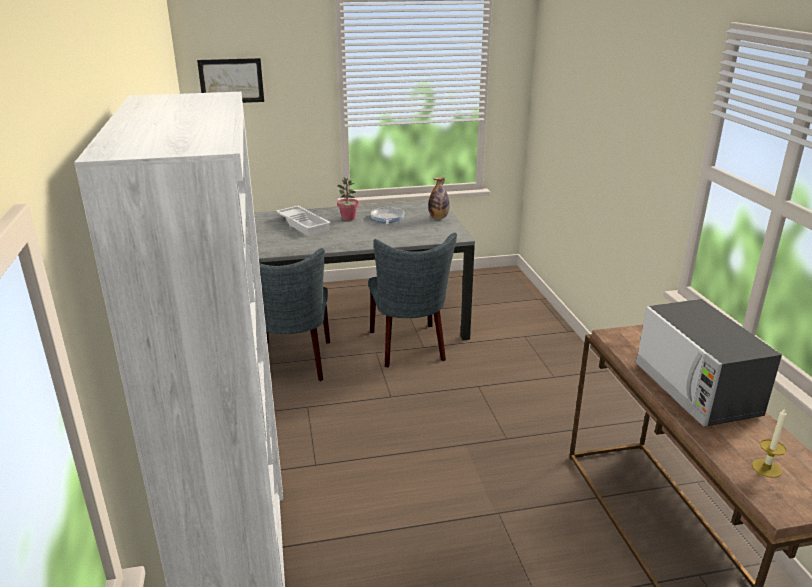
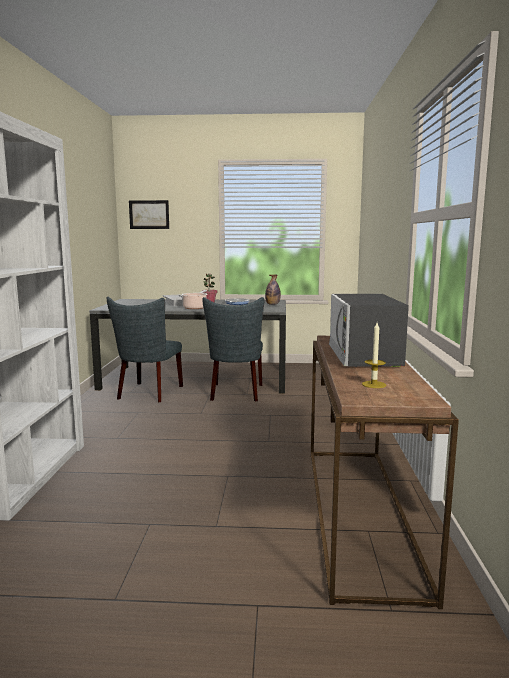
camera: 15 degrees right, 15 degrees down
none -> cooking pot [181,290,208,309]

